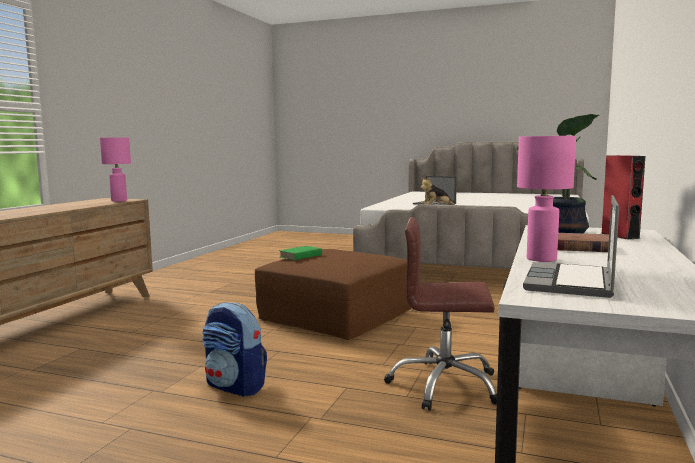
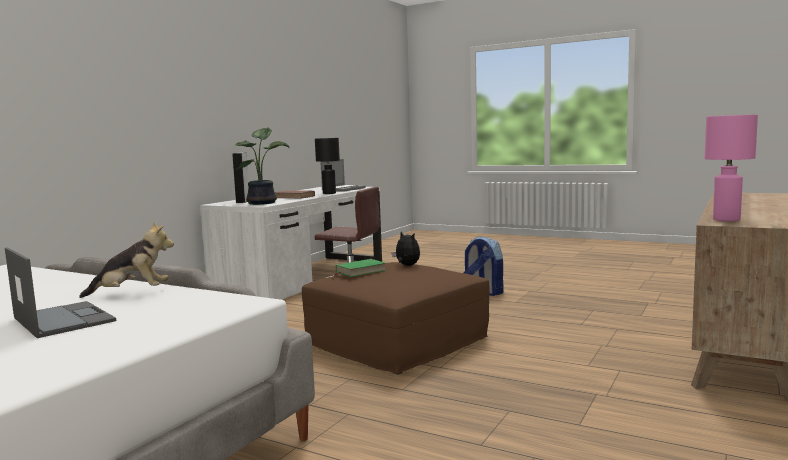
camera: 170 degrees left, 0 degrees up
green book [279,246,323,260] -> green book moved to [333,259,386,277]
pink table lamp [517,136,576,262] -> black table lamp [315,138,340,194]
red speaker [601,155,645,239] -> grey speaker [232,152,249,203]
none -> plush toy [392,232,420,266]

